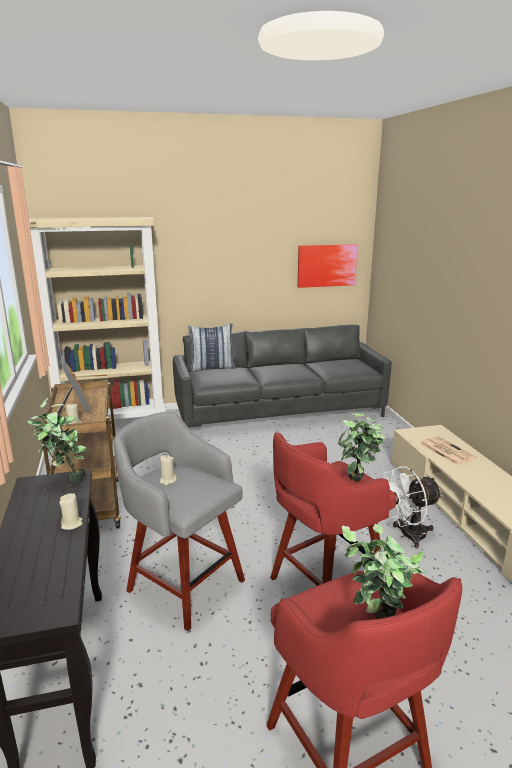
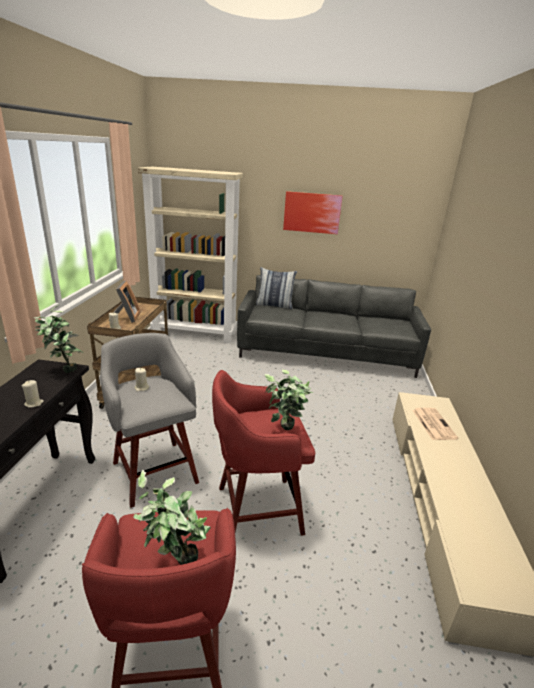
camera: 20 degrees right, 5 degrees up
picture [297,244,358,288] -> picture moved to [283,191,343,234]
white fan [384,466,442,548] -> none

